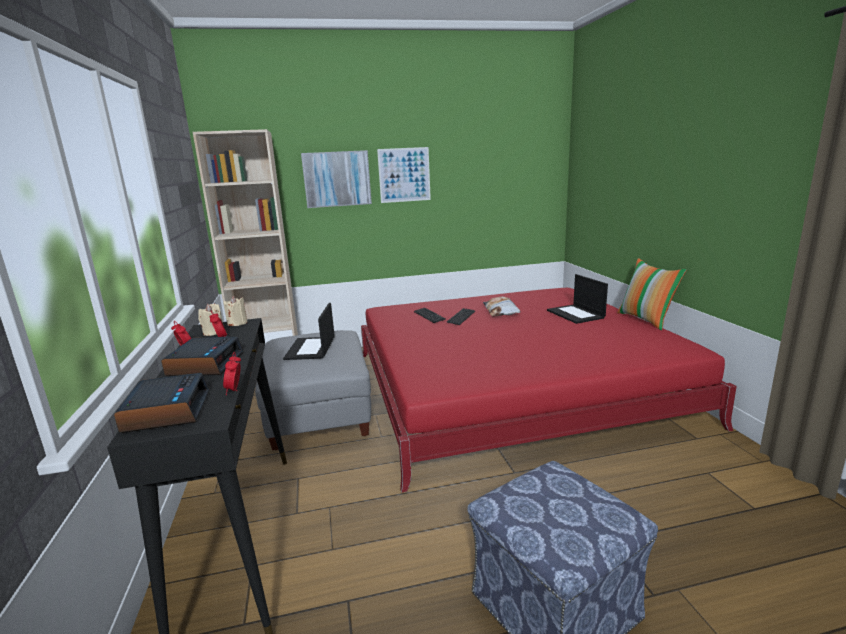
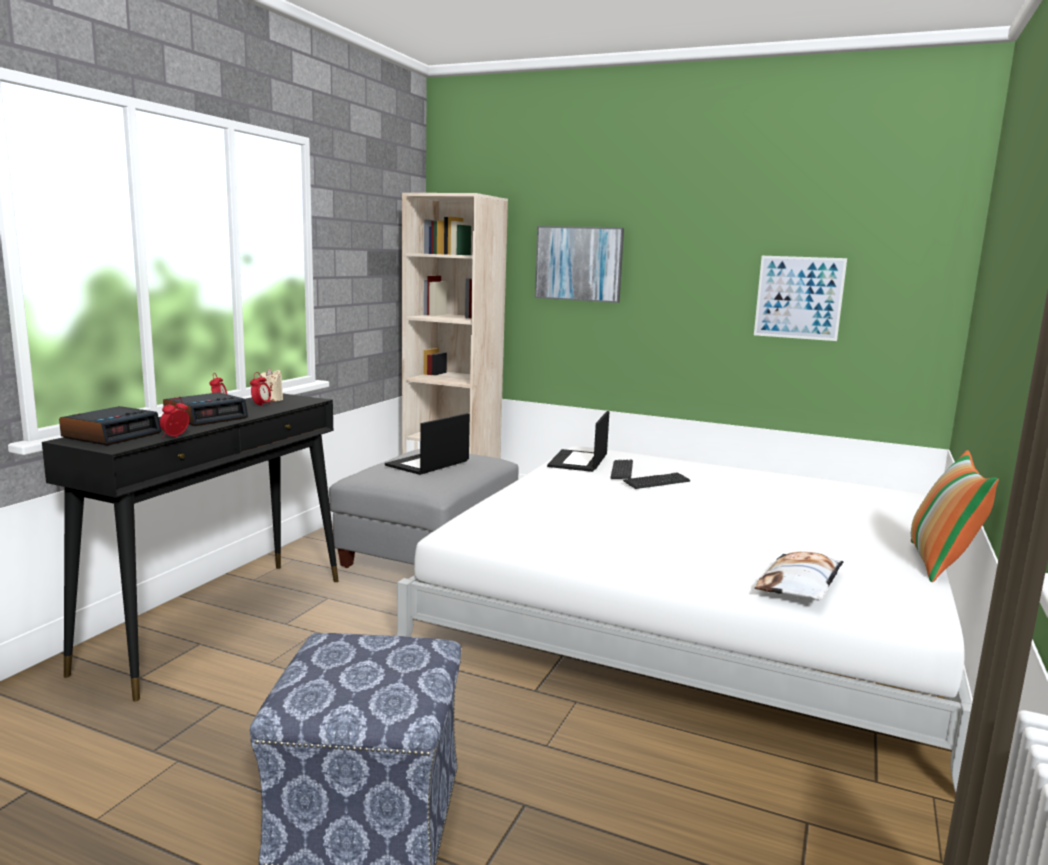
camera: 35 degrees right, 5 degrees down
beige candle [224,296,247,326] -> none
red bed [361,288,737,493] -> white bed [397,446,972,793]
picture [377,147,431,203] -> picture moved to [754,256,847,341]
pillow [483,296,521,317] -> pillow moved to [755,551,843,600]
laptop [547,274,608,324] -> laptop moved to [547,411,609,472]

